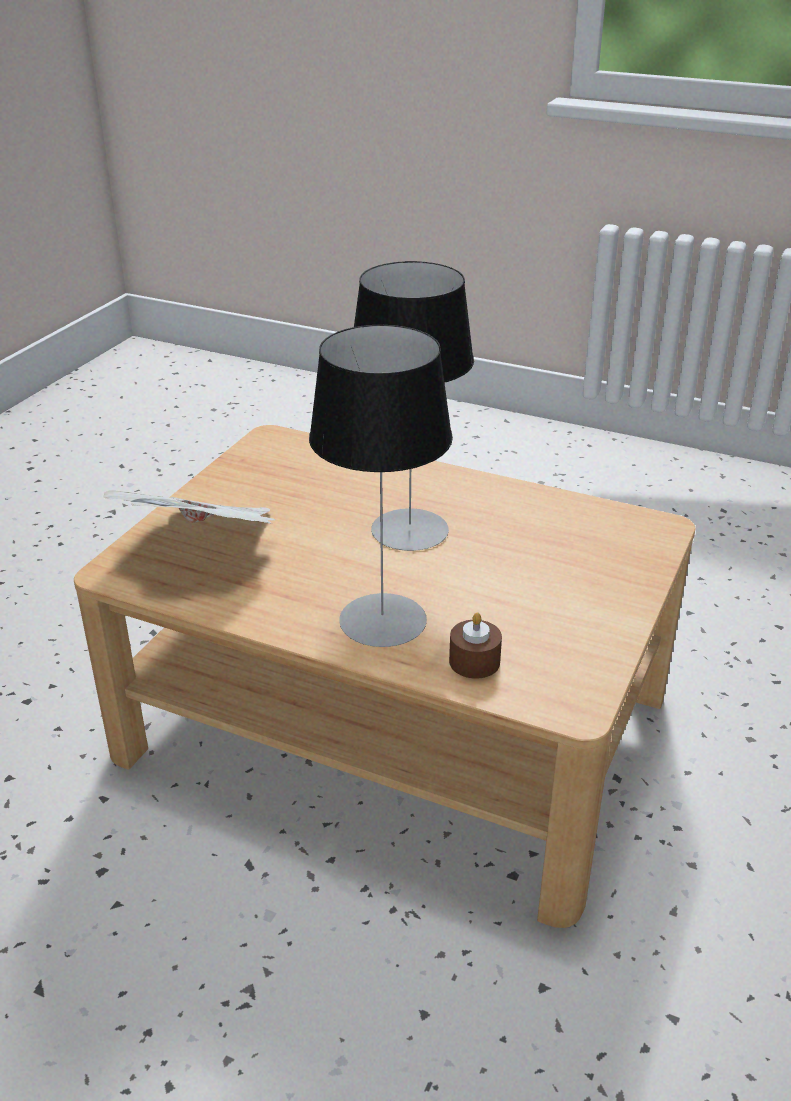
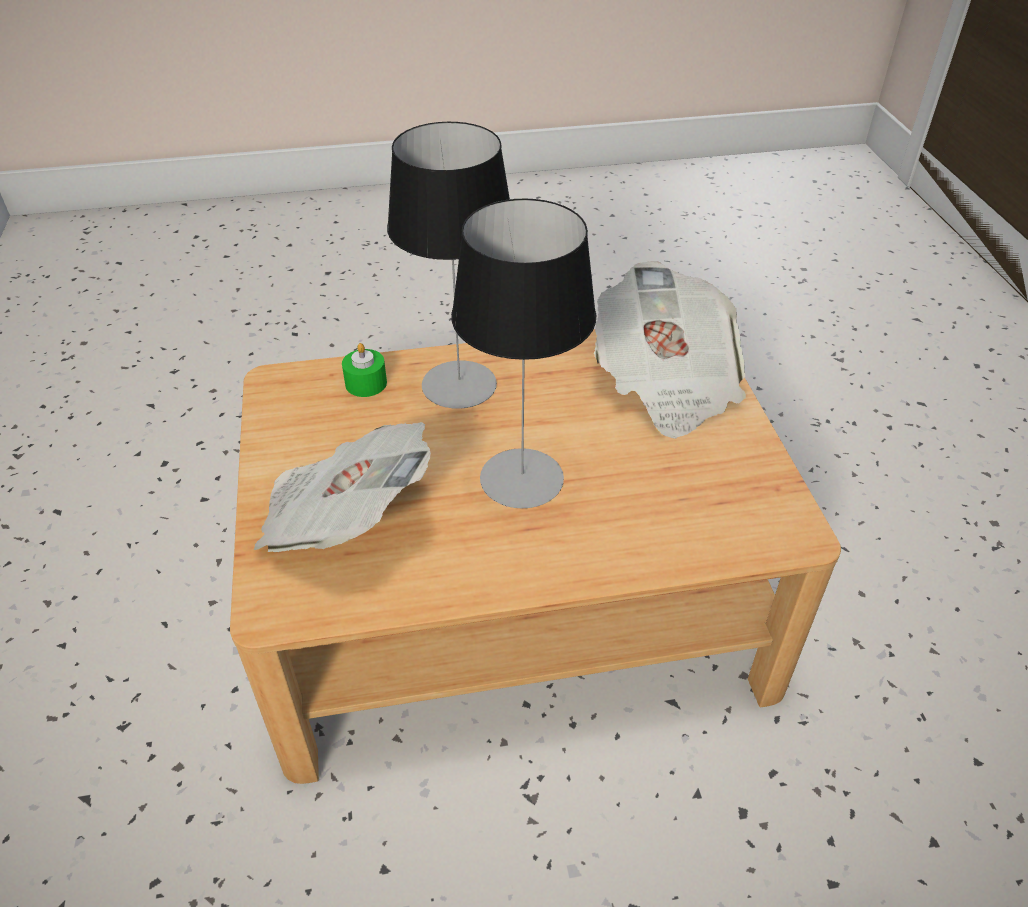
camera: 145 degrees right, 10 degrees up
brown candle [449,612,502,679] -> green candle [342,343,387,397]
none -> newspaper [254,422,431,552]

